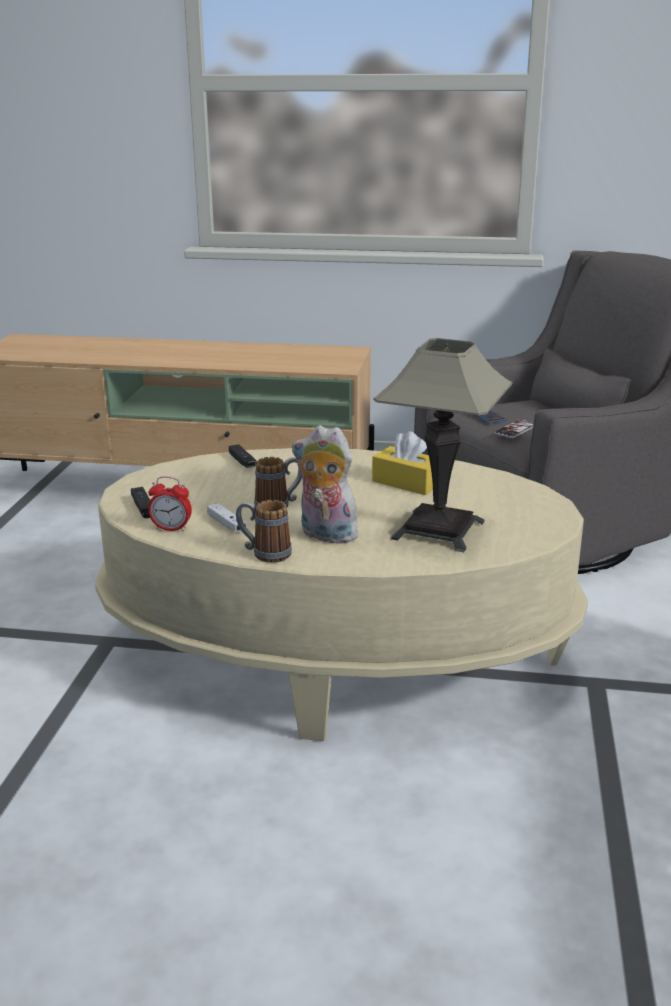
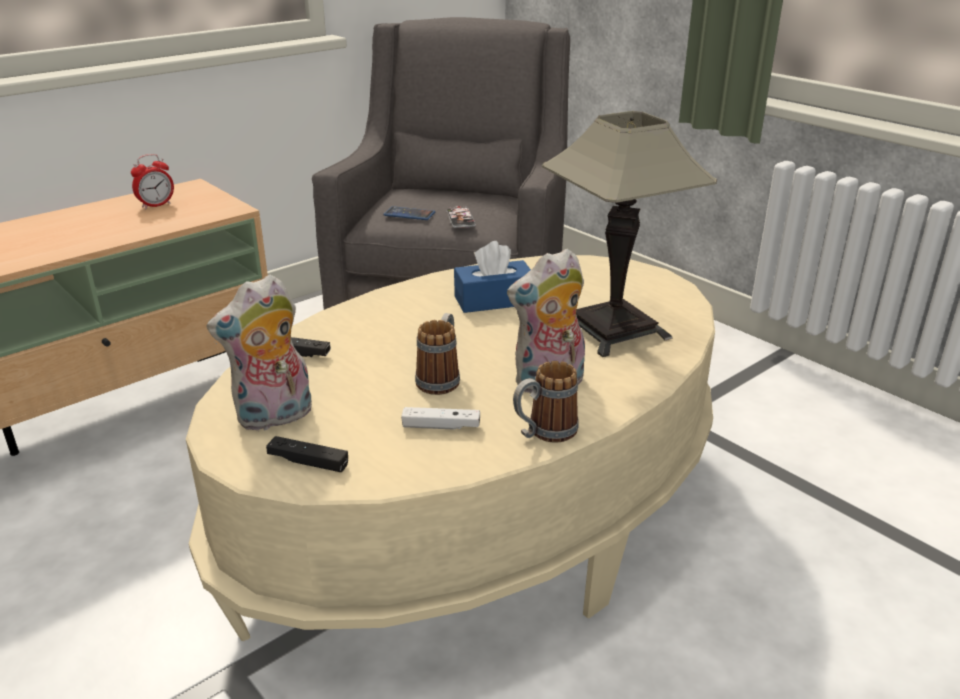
camera: 50 degrees left, 5 degrees up
alarm clock [148,476,192,532] -> alarm clock moved to [131,154,174,209]
yellow tissue box [372,431,433,495] -> blue tissue box [454,241,531,313]
none -> plush toy [206,274,312,432]

